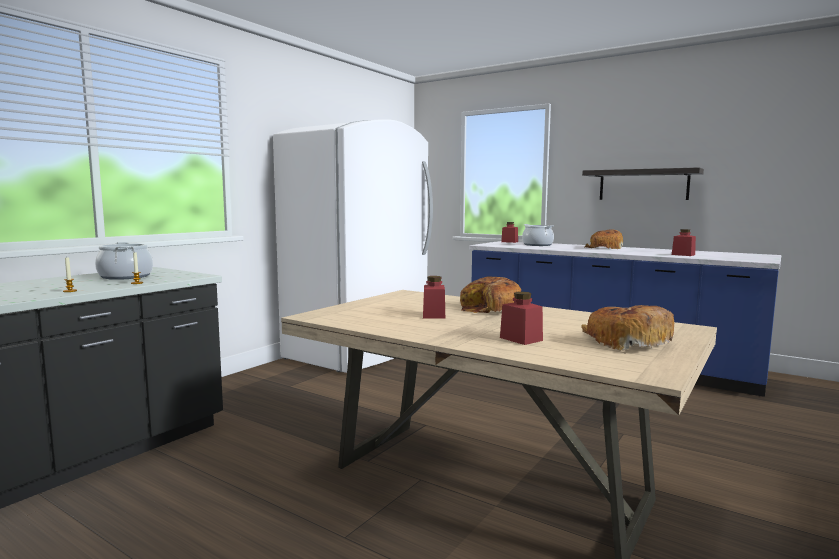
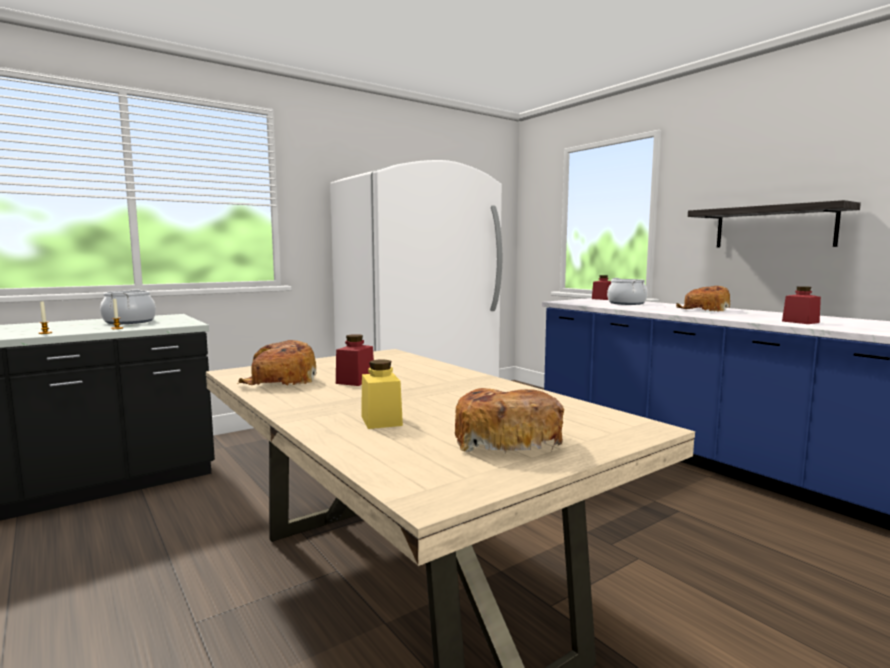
camera: 20 degrees right, 0 degrees up
bread [460,277,521,313] -> bread moved to [237,340,317,386]
red jar [500,292,543,345] -> yellow jar [361,360,403,429]

